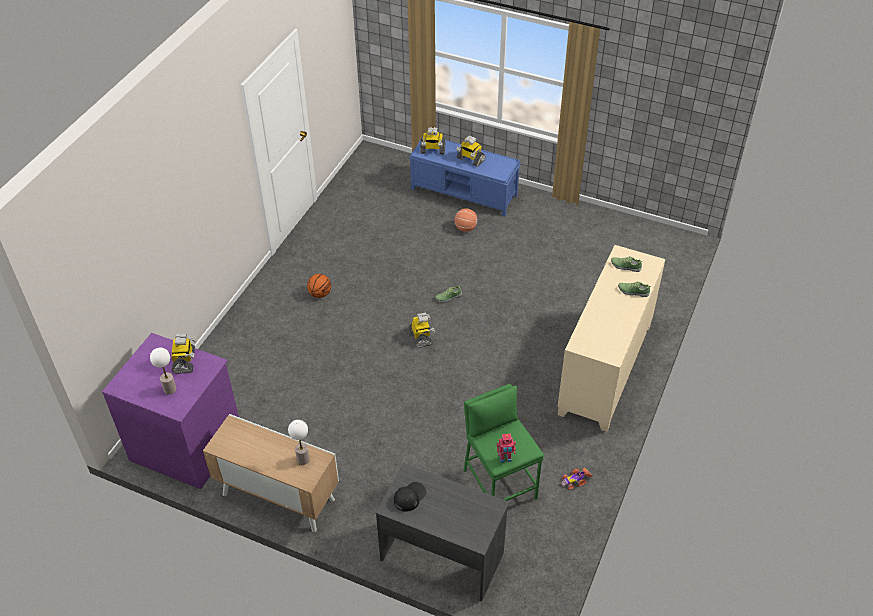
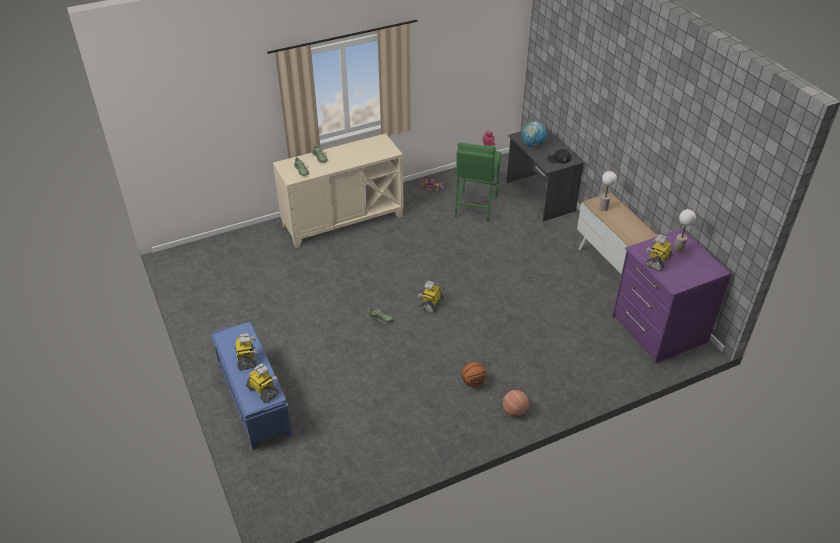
camera: 140 degrees left, 5 degrees down
basketball [455,208,477,232] -> basketball moved to [503,390,529,416]
none -> globe [522,122,547,147]

